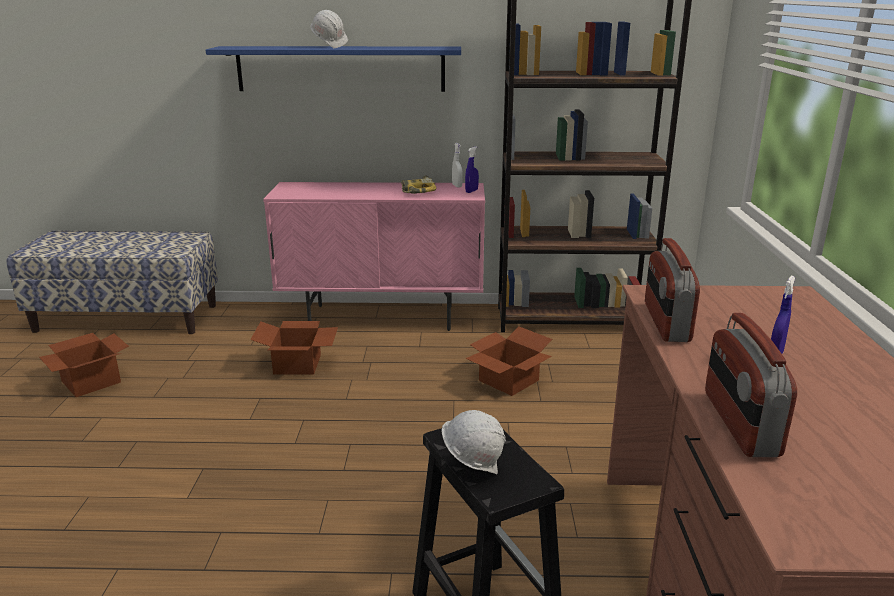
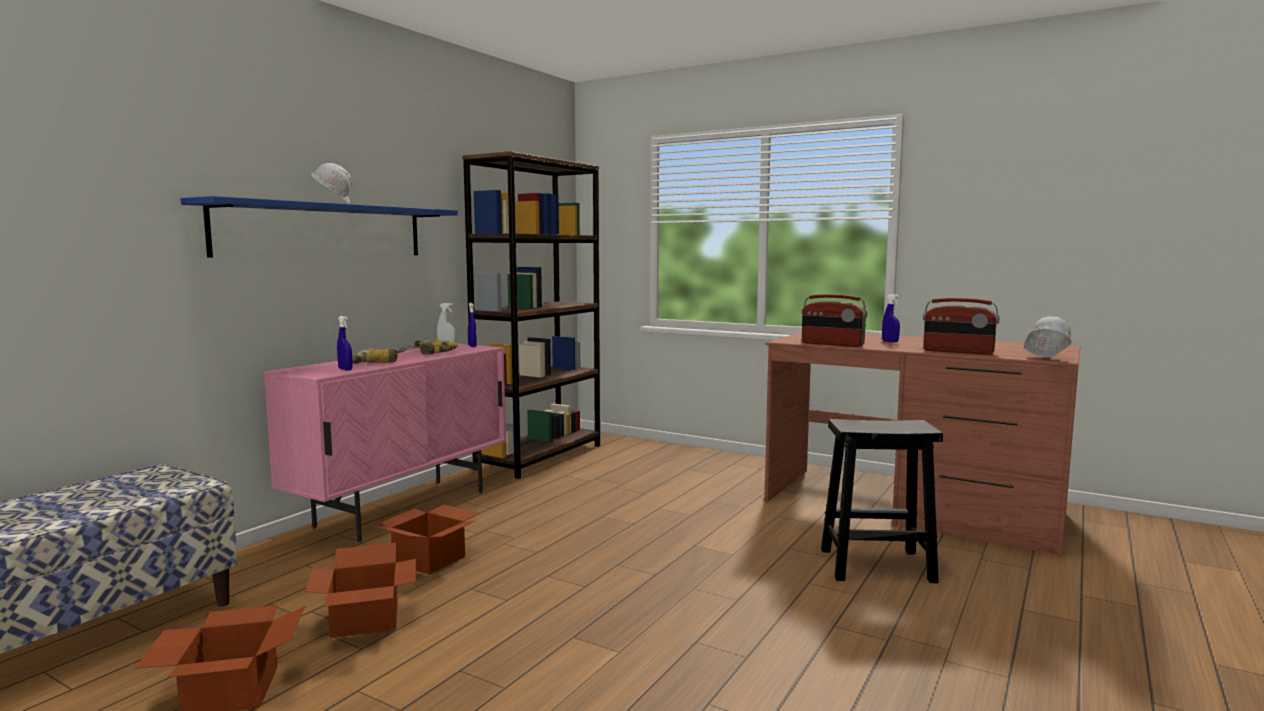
camera: 60 degrees left, 15 degrees down
white hard hat [441,410,506,474] -> white hard hat moved to [1024,316,1071,358]
cardboard box [466,326,552,396] -> cardboard box moved to [305,543,416,638]
none -> blue spray bottle [337,316,353,371]
none -> power drill [352,348,406,364]

